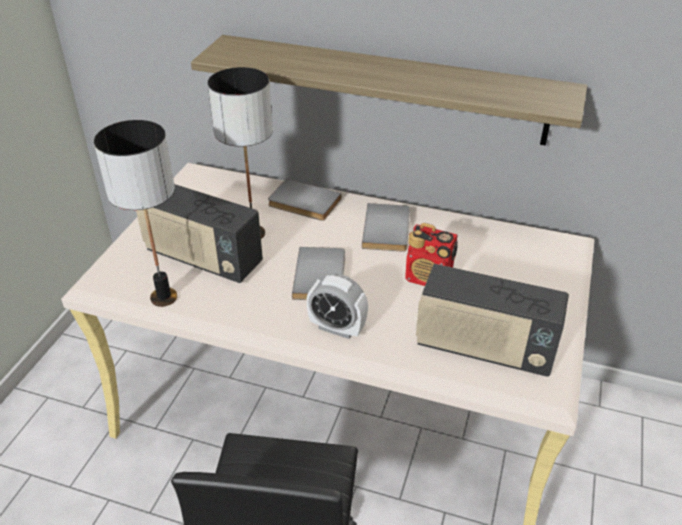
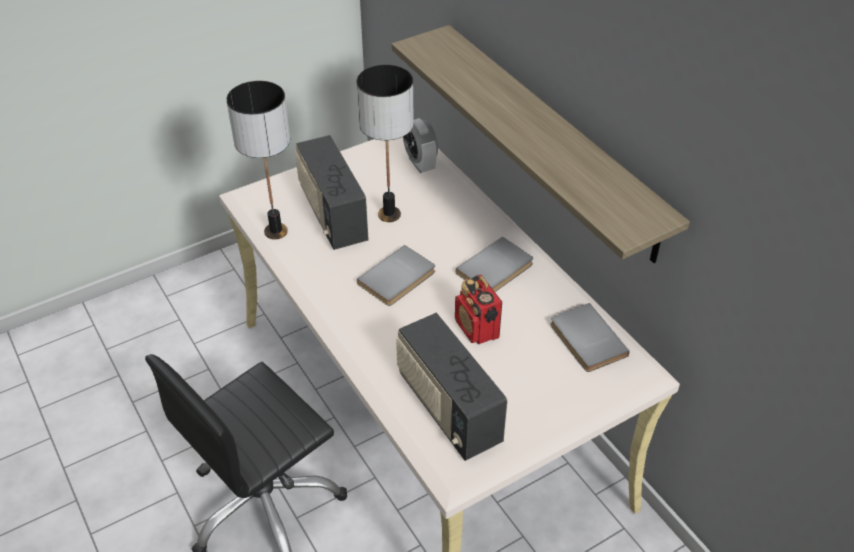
camera: 40 degrees right, 5 degrees up
grey book [268,179,342,221] -> grey book moved to [550,303,630,372]
alarm clock [306,274,368,339] -> alarm clock moved to [403,118,438,173]

